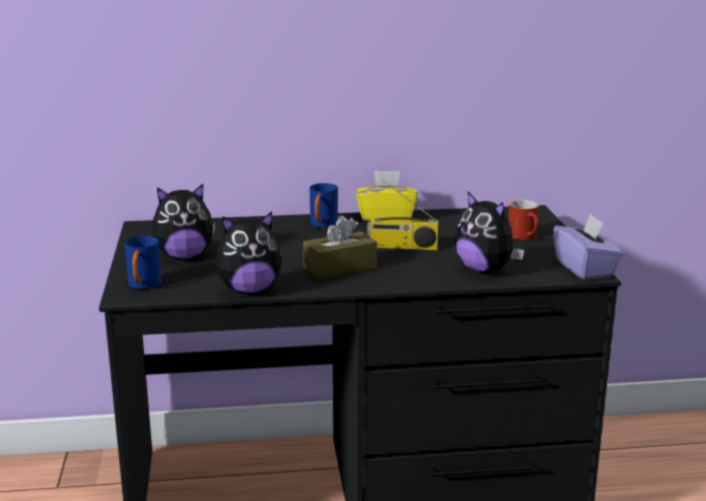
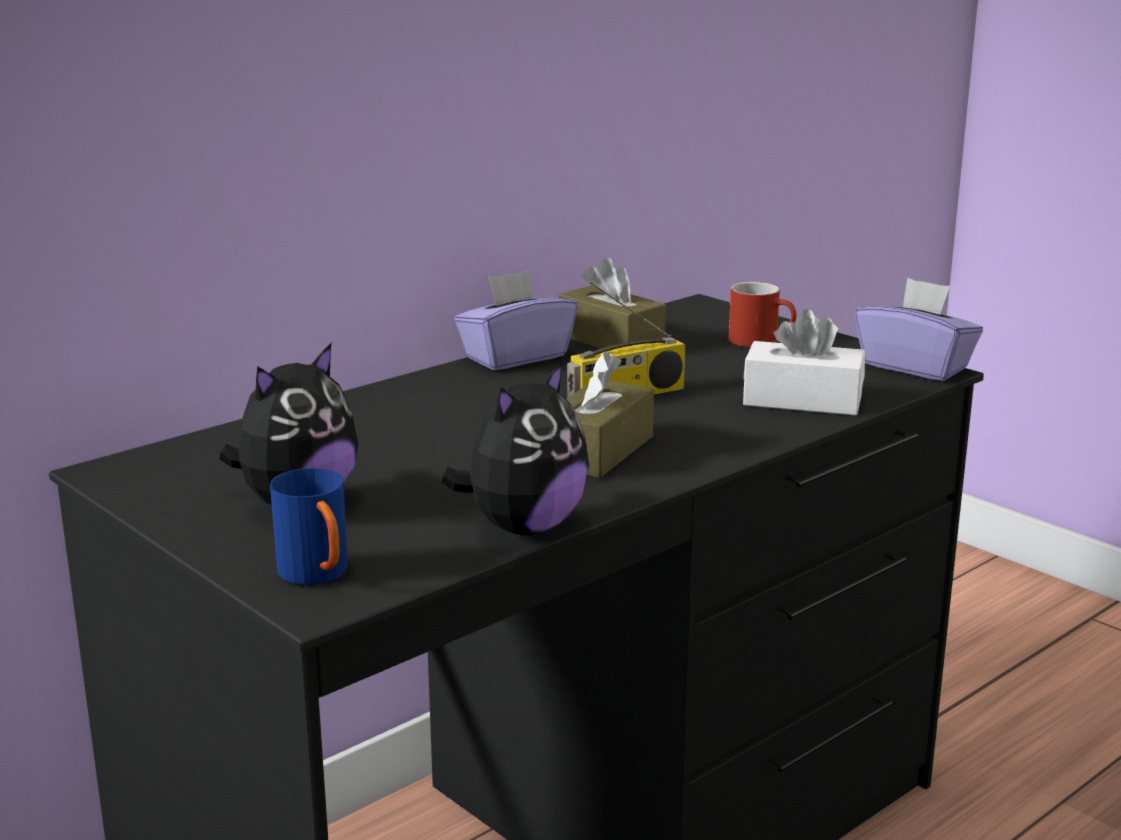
camera: 35 degrees left, 0 degrees up
blue mug [310,183,338,228] -> none
yellow tissue box [356,170,418,221] -> purple tissue box [454,270,577,370]
plush toy [455,192,524,273] -> white tissue box [743,309,865,415]
none -> brown tissue box [559,258,666,349]

